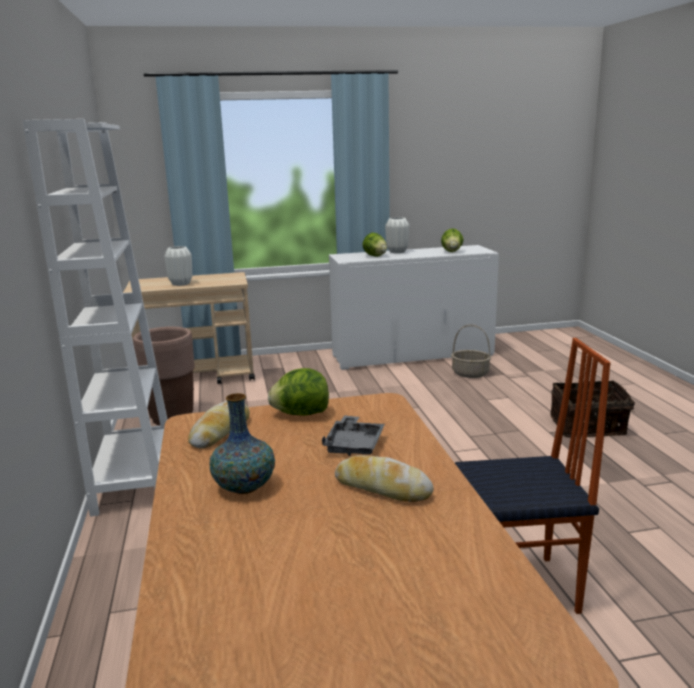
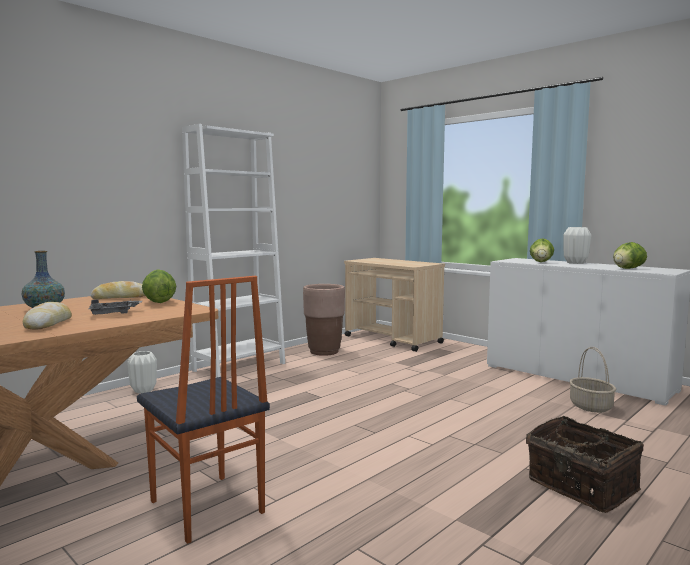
camera: 55 degrees right, 10 degrees down
white vase [164,246,192,286] -> white vase moved to [127,351,157,393]

